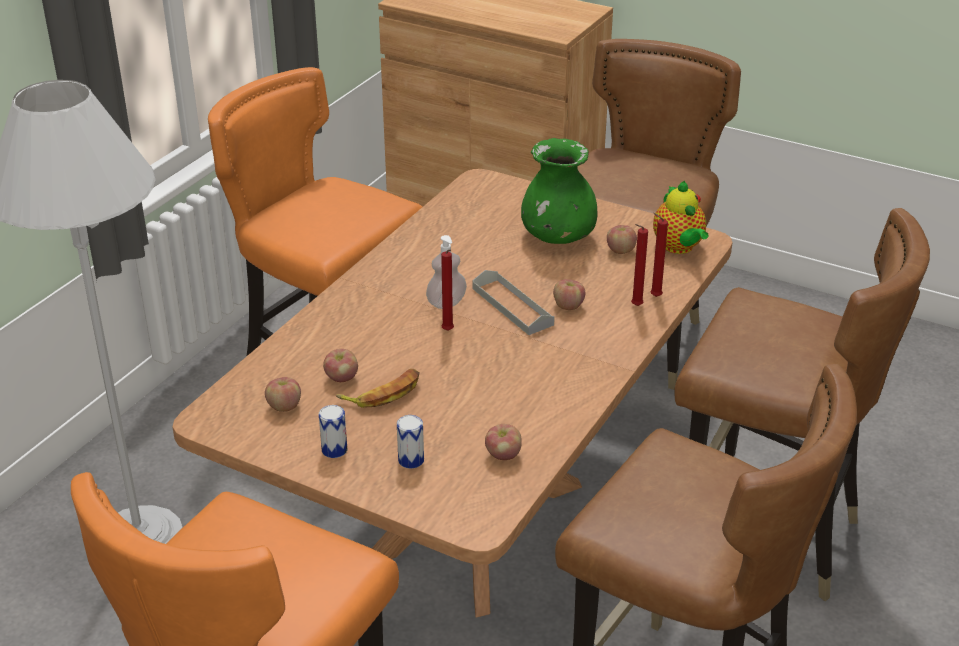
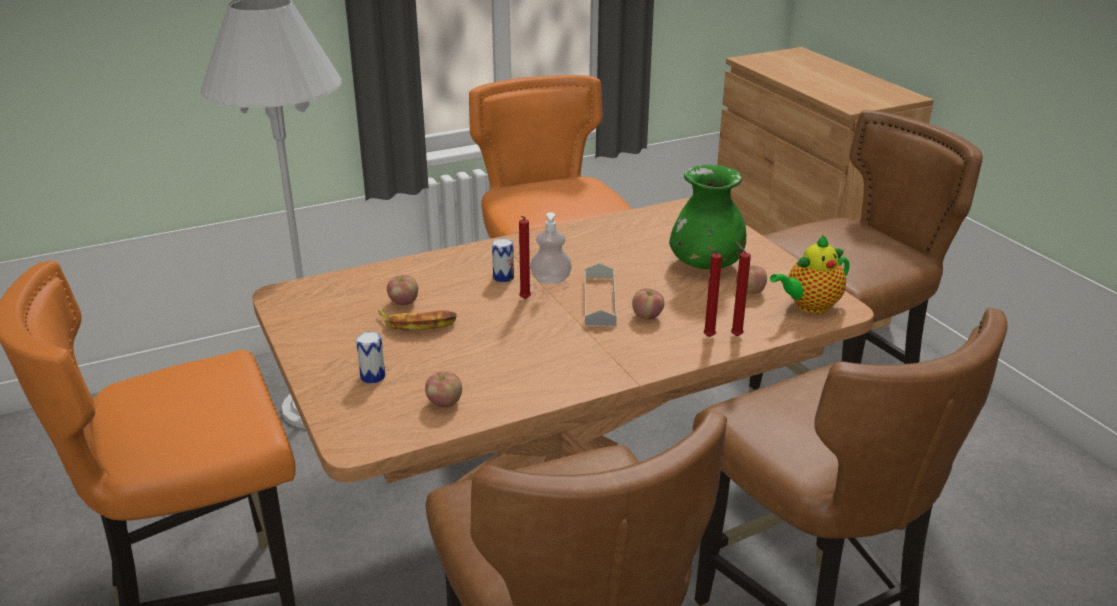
camera: 35 degrees right, 5 degrees down
apple [265,377,301,412] -> none
can [319,405,347,458] -> can moved to [492,238,514,283]
teapot [653,181,709,254] -> teapot turned 45 degrees clockwise [770,235,850,314]

